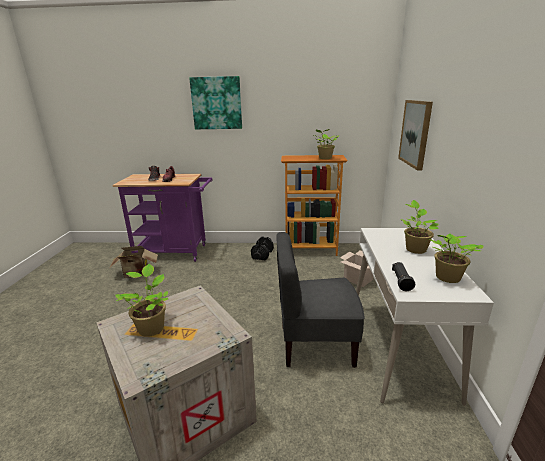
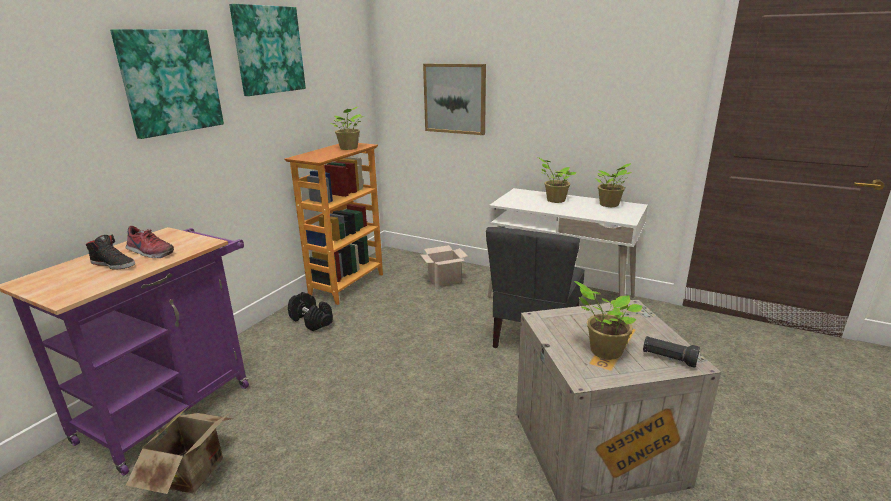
camera: 65 degrees left, 0 degrees up
black flashlight [392,262,415,291] -> black flashlight moved to [643,336,700,368]
none -> picture [229,4,306,96]

